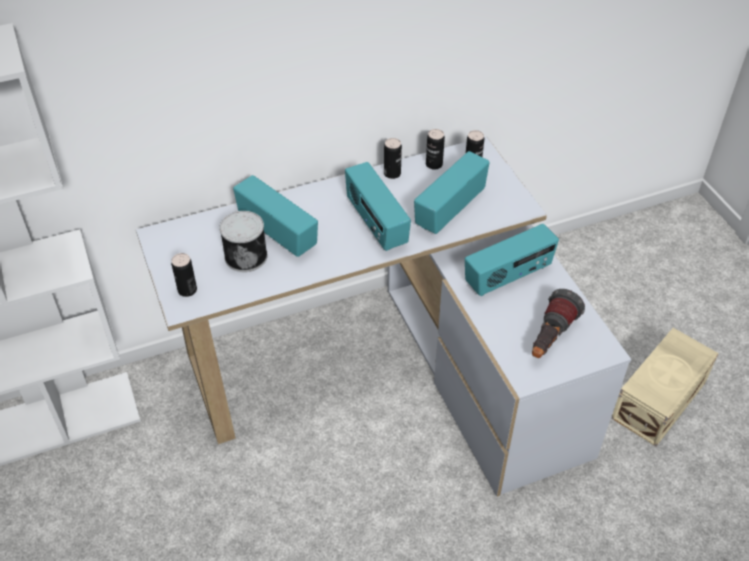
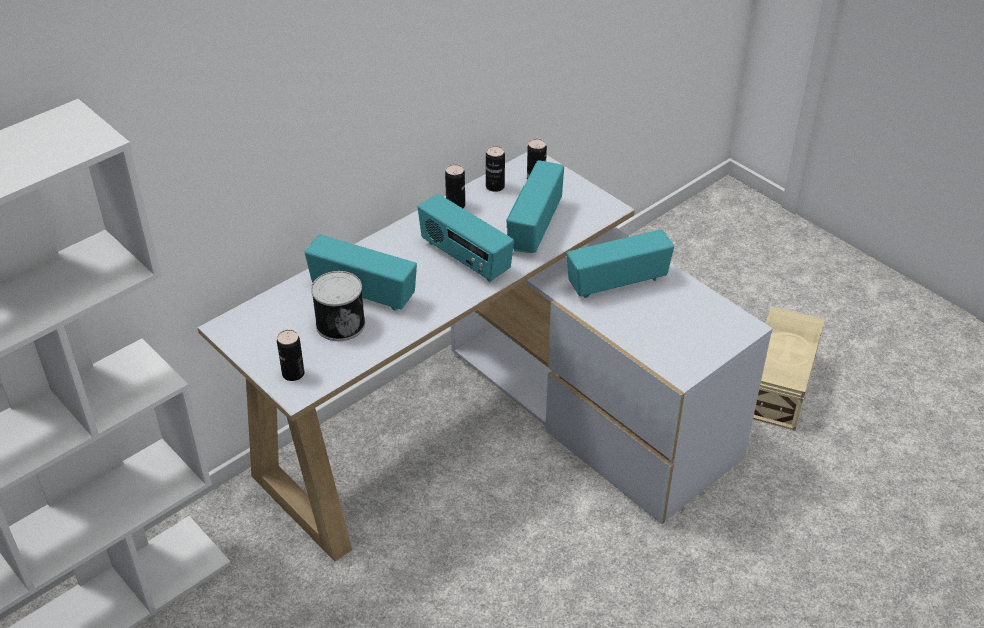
camera: 20 degrees left, 5 degrees down
radio [465,224,559,296] -> radio turned 150 degrees counterclockwise [566,229,674,298]
flashlight [532,289,585,358] -> none

